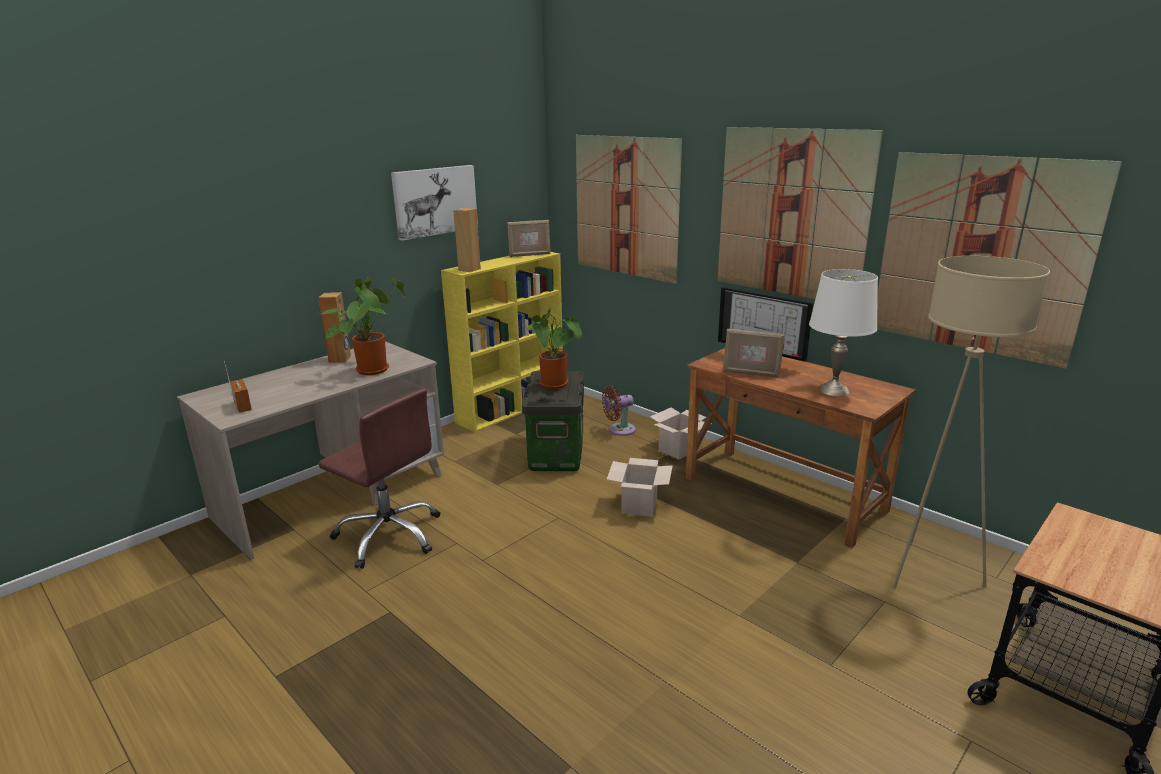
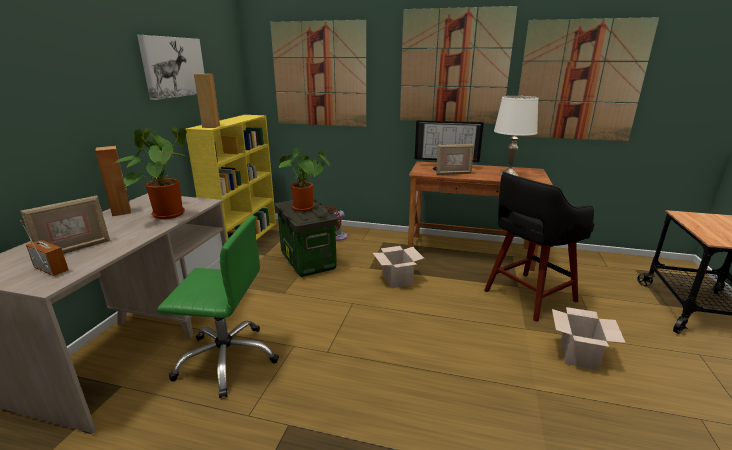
camera: 30 degrees left, 0 degrees up
brown office chair [319,388,440,569] -> green office chair [157,216,279,398]
picture frame [507,220,551,257] -> picture frame moved to [20,195,110,254]
cardboard box [650,408,711,459] -> cardboard box moved to [552,307,625,370]
beige floor lamp [893,256,1050,589] -> none
none -> black stool [484,172,594,322]

